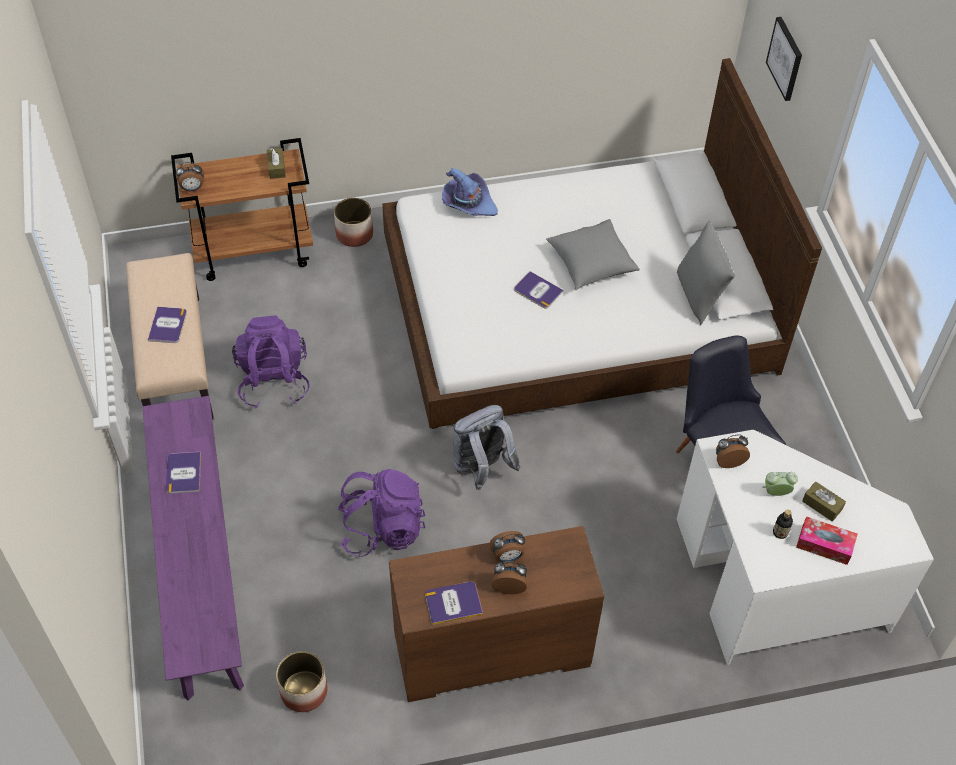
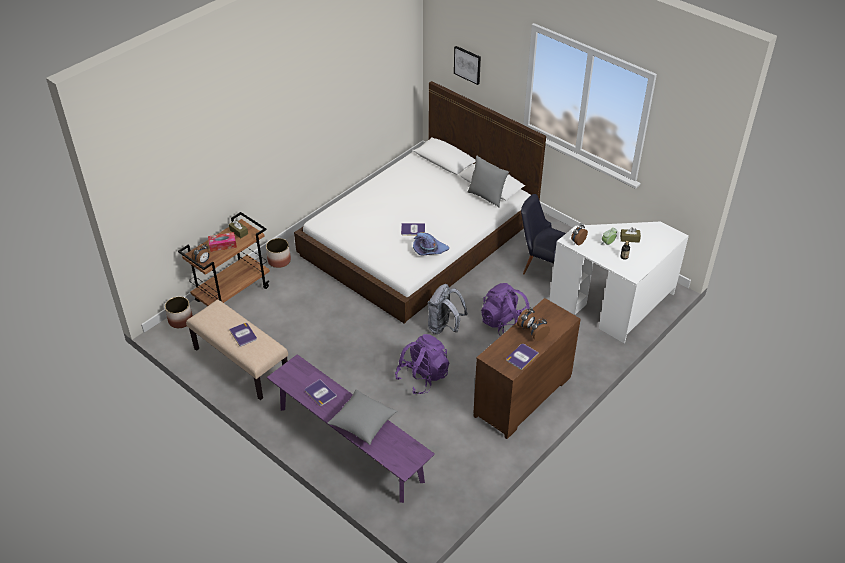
camera: 35 degrees left, 10 degrees down
purple backpack [232,316,310,409] -> purple backpack moved to [481,283,530,335]
planter [276,651,328,712] -> planter moved to [165,296,193,328]
purple hat [442,168,498,216] -> purple hat moved to [413,232,449,255]
grey pillow [546,219,640,290] -> grey pillow moved to [328,390,397,445]
tissue box [796,516,858,565] -> tissue box moved to [208,232,237,252]

